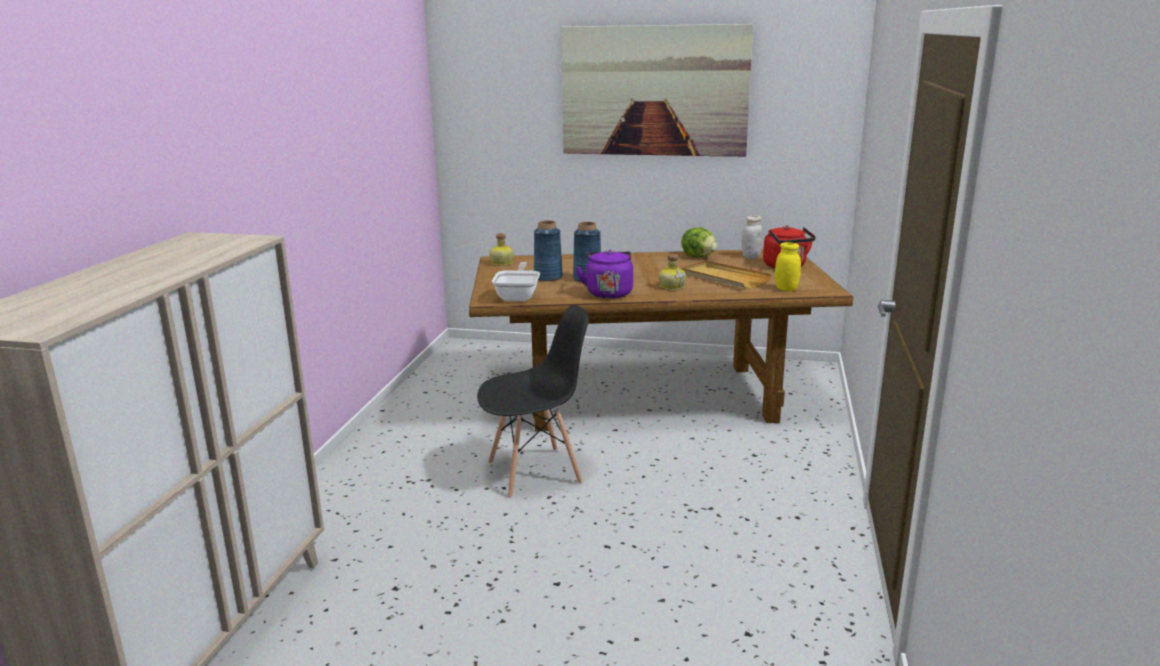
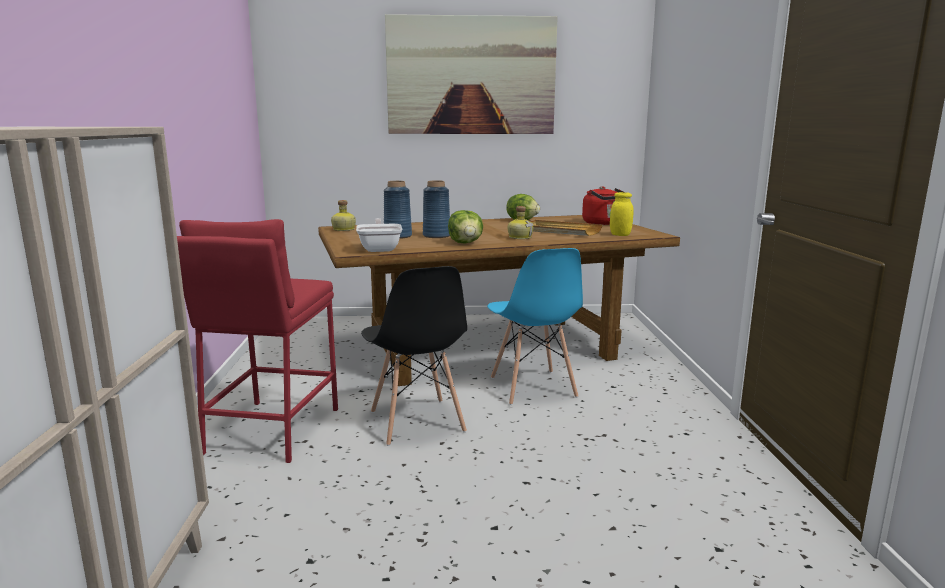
camera: 15 degrees left, 5 degrees down
black chair [477,305,589,498] -> black chair turned 105 degrees clockwise [361,266,467,446]
purple kettle [576,250,633,299] -> lettuce [448,210,483,244]
white jar [742,215,763,258] -> none
none -> red stool [177,219,338,463]
none -> blue chair [487,248,583,405]

